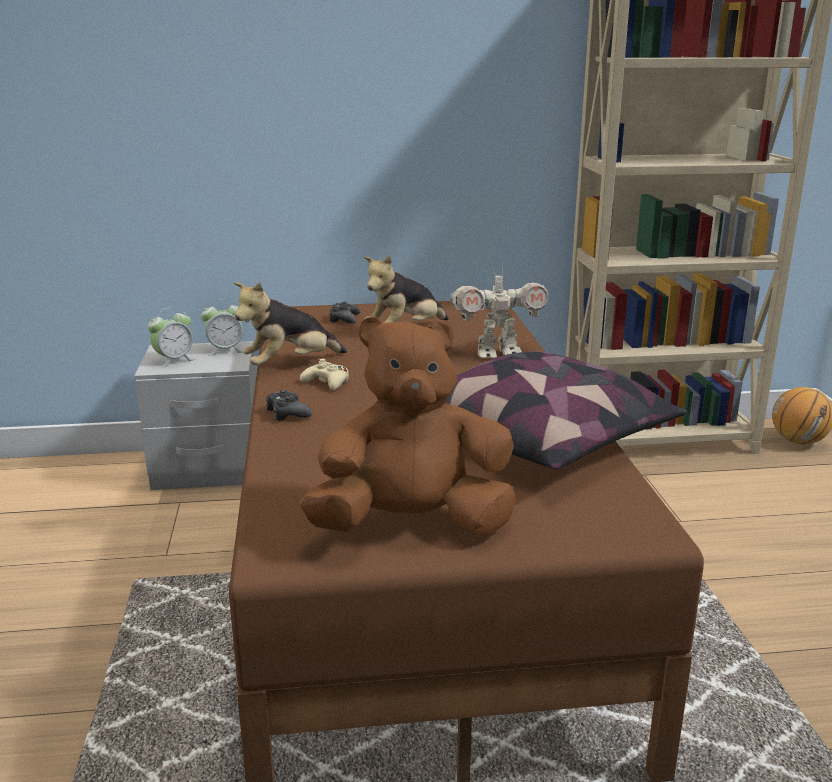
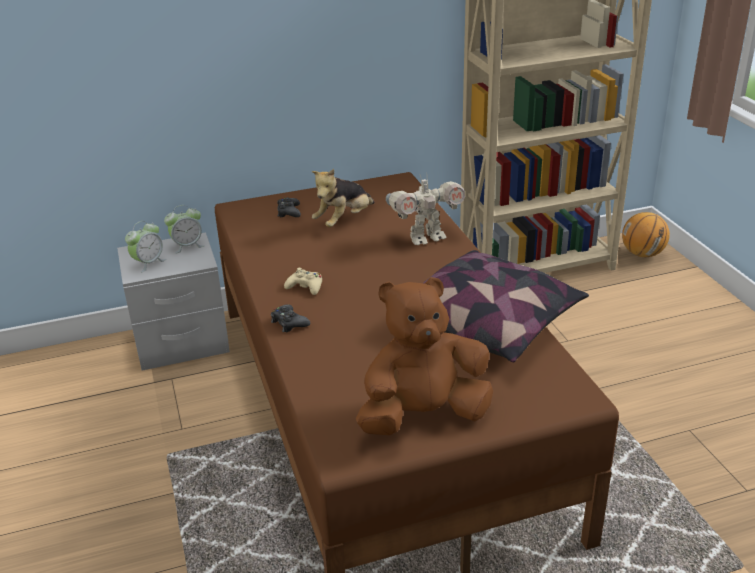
camera: 10 degrees left, 10 degrees up
plush toy [234,282,347,365] -> none

